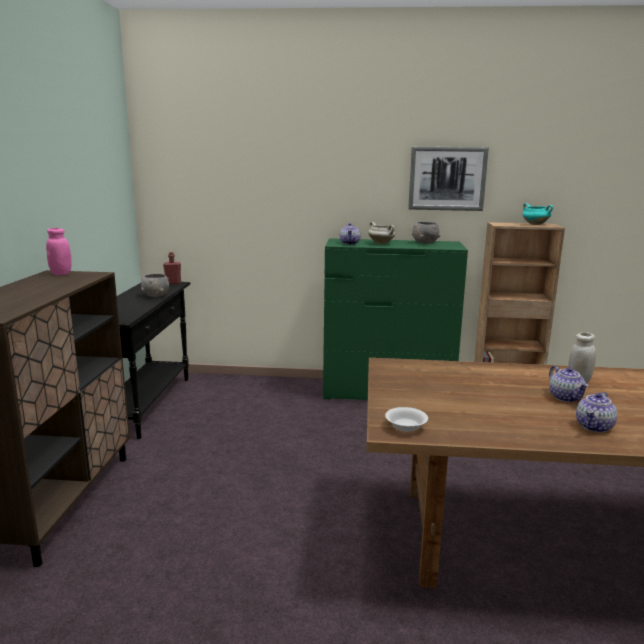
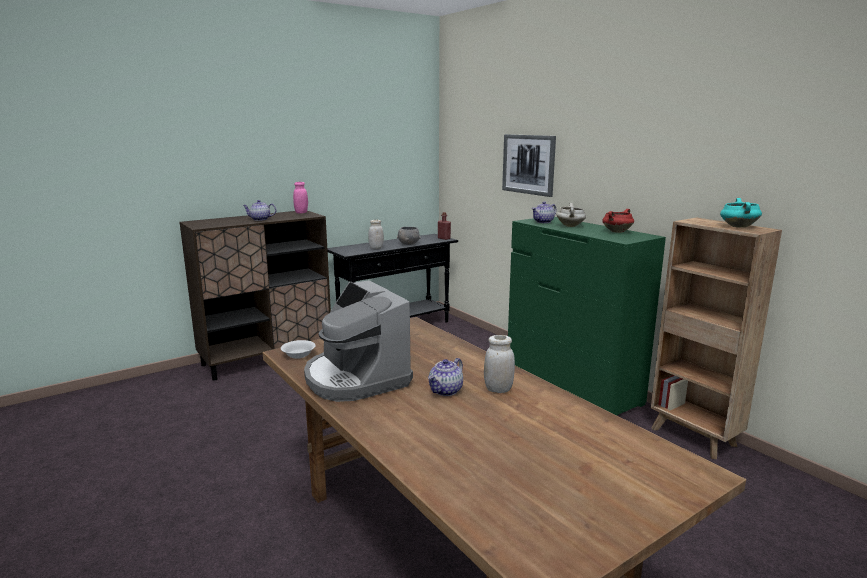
camera: 50 degrees right, 0 degrees up
picture [408,147,489,211] -> picture moved to [502,134,556,197]
grey bowl [412,222,440,244] -> red cooking pot [602,209,634,233]
teapot [576,392,618,433] -> teapot moved to [242,200,276,221]
none -> coffee machine [304,280,413,402]
none -> white jar [368,220,384,249]

